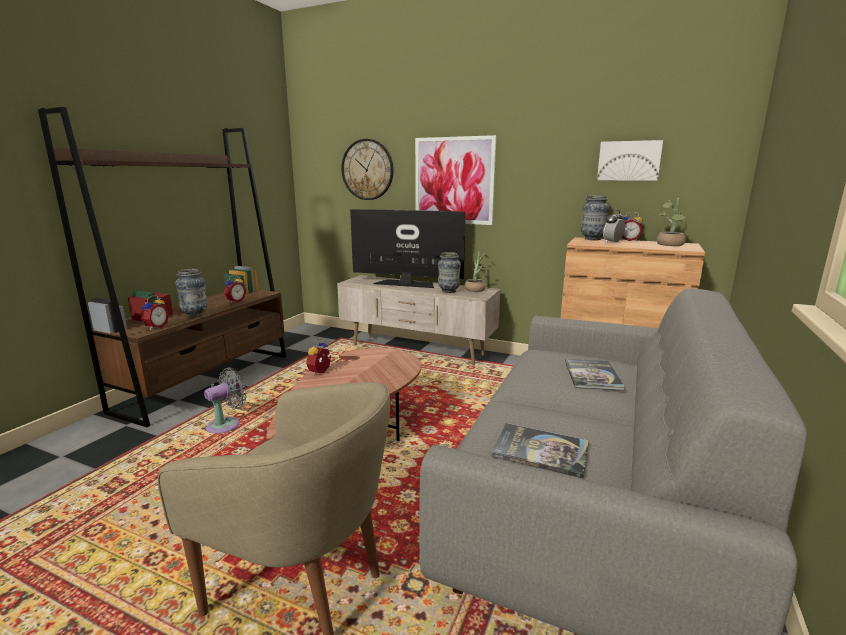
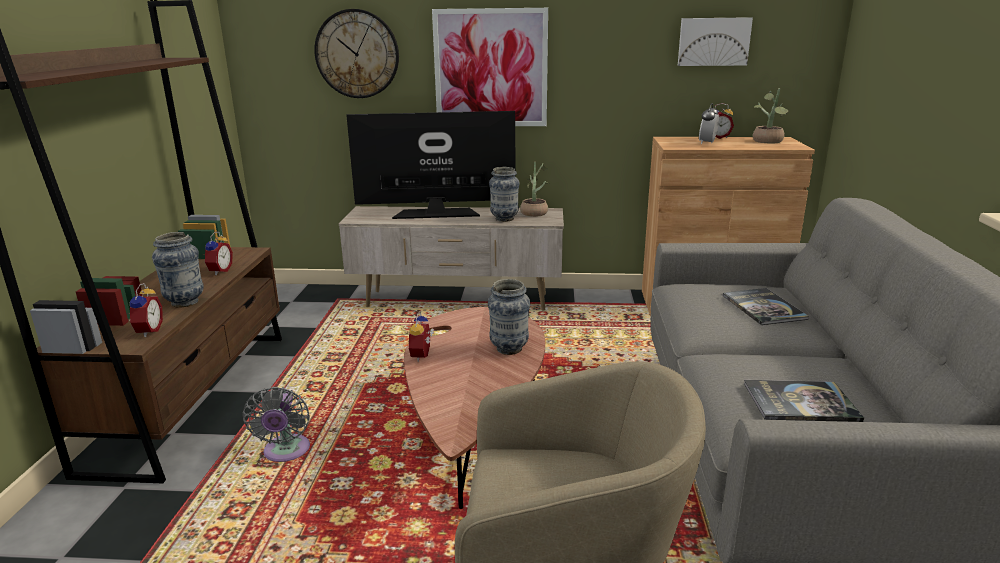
camera: 20 degrees left, 5 degrees up
grey fan [204,367,247,434] -> grey fan turned 150 degrees clockwise [242,387,310,462]
vase [581,195,609,240] -> vase moved to [488,279,530,355]

